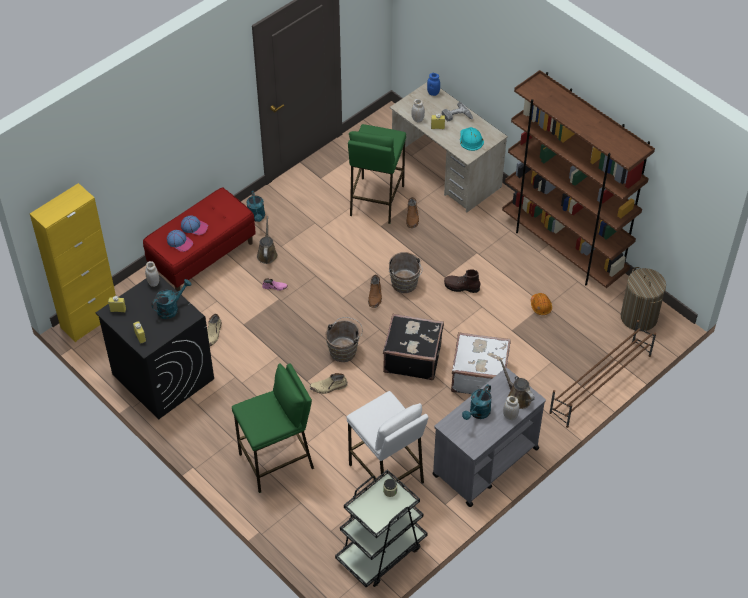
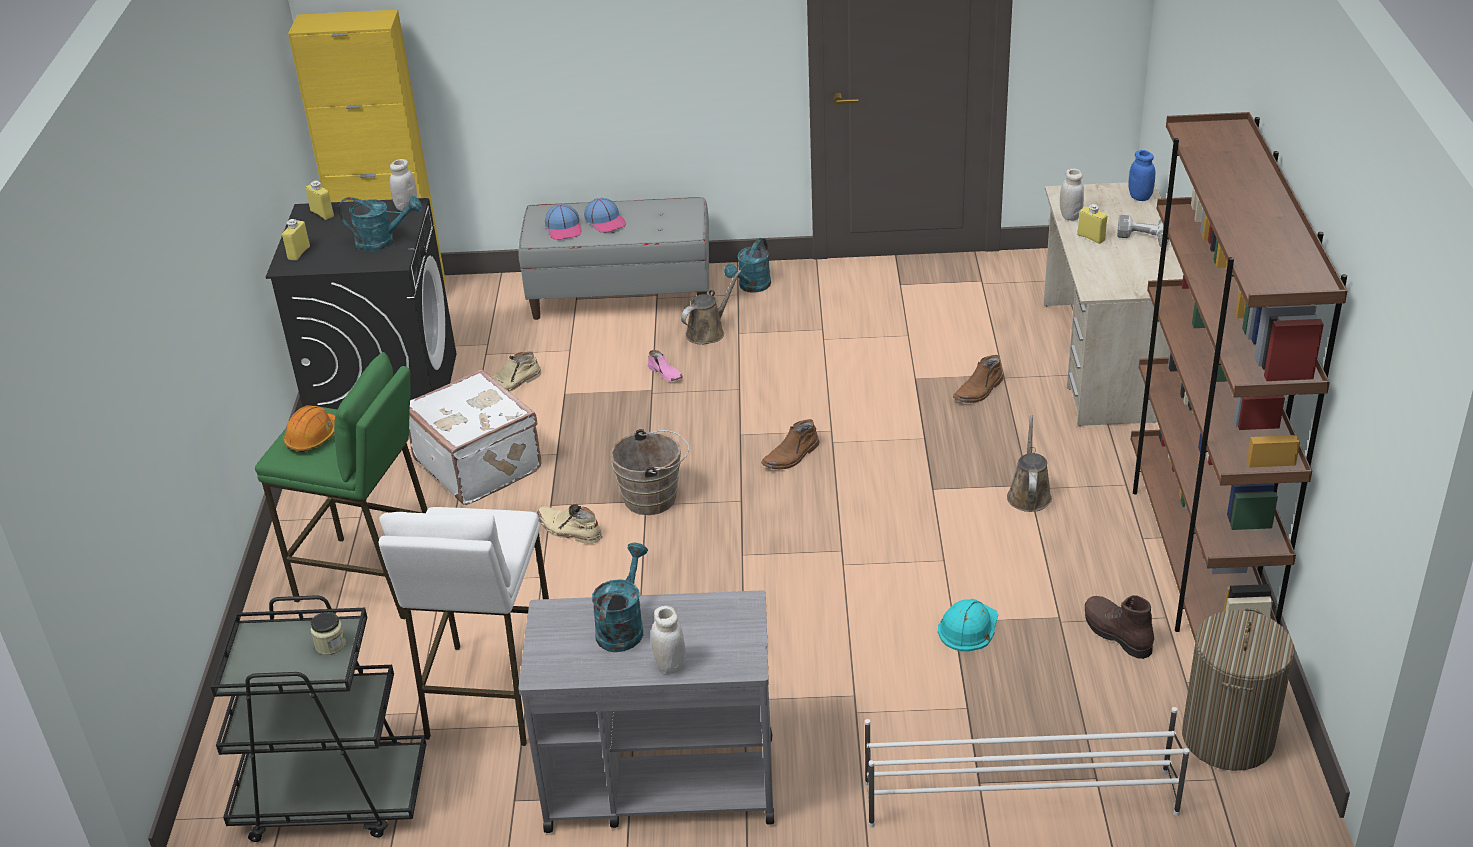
camera: 45 degrees right, 15 degrees down
red bench [143,187,256,291] -> grey bench [519,197,709,320]
green stool [348,124,406,224] -> none
black suitcase [383,314,444,380] -> none
brown bucket [389,252,422,293] -> none
brown boot [444,269,480,293] -> brown boot moved to [1085,595,1154,659]
white suitcase [451,332,511,394] -> white suitcase moved to [409,369,541,505]
turquoise hard hat [460,127,484,151] -> turquoise hard hat moved to [938,599,998,651]
turquoise watering can [462,384,492,420] -> turquoise watering can turned 120 degrees clockwise [592,543,648,652]
brown watering can [499,358,534,409] -> brown watering can moved to [1007,415,1052,512]
orange hard hat [531,293,552,315] -> orange hard hat moved to [283,406,335,452]
brown shoe rack [549,320,656,428] -> white shoe rack [865,707,1190,828]

